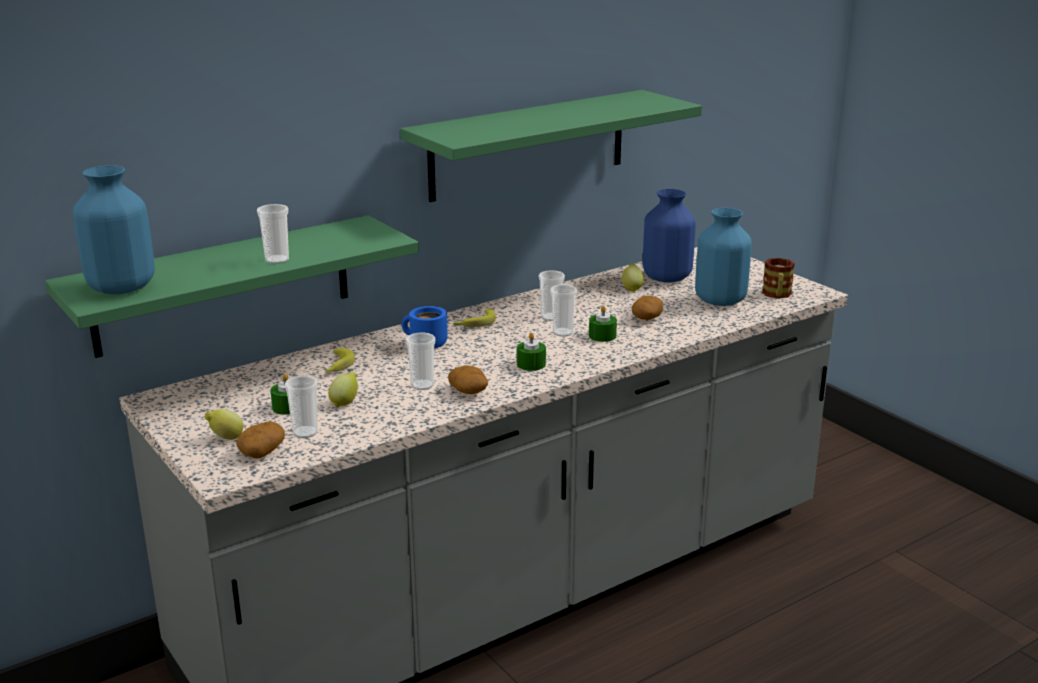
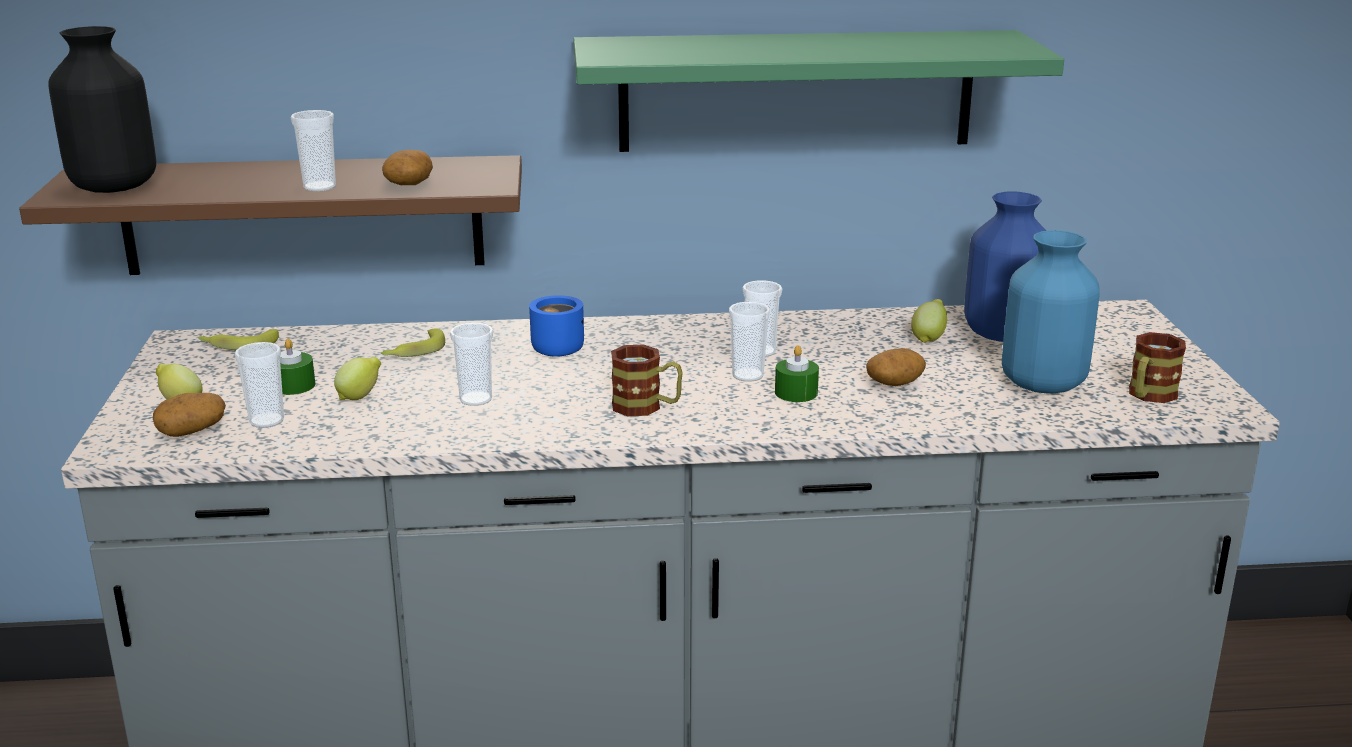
camera: 30 degrees right, 0 degrees up
green shelf [45,215,419,358] -> brown shelf [19,155,522,275]
blue vase [73,165,155,294] -> black vase [48,26,156,193]
potato [448,365,488,394] -> potato moved to [382,150,433,185]
banana [453,309,496,327] -> banana moved to [198,329,279,350]
green candle [517,332,546,371] -> mug [611,344,683,416]

